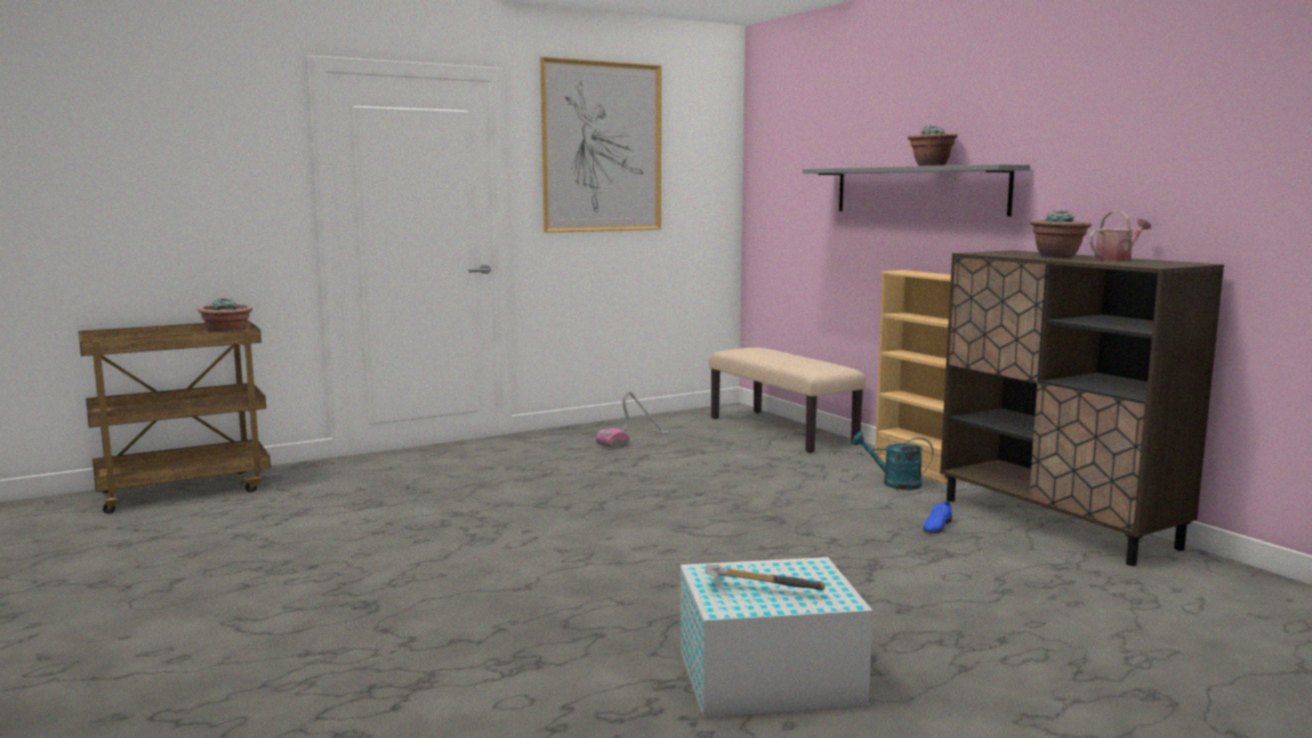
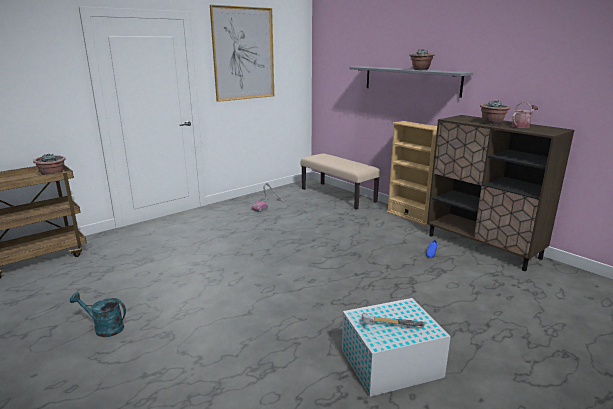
camera: 10 degrees left, 10 degrees up
turquoise watering can [852,432,933,490] -> turquoise watering can moved to [70,292,126,337]

